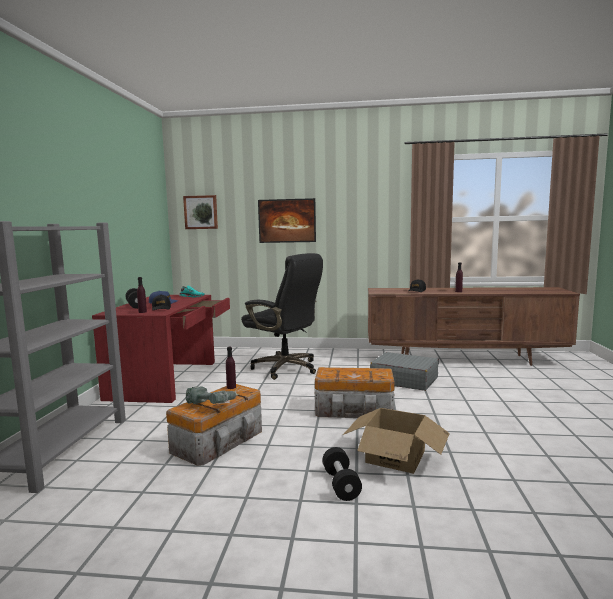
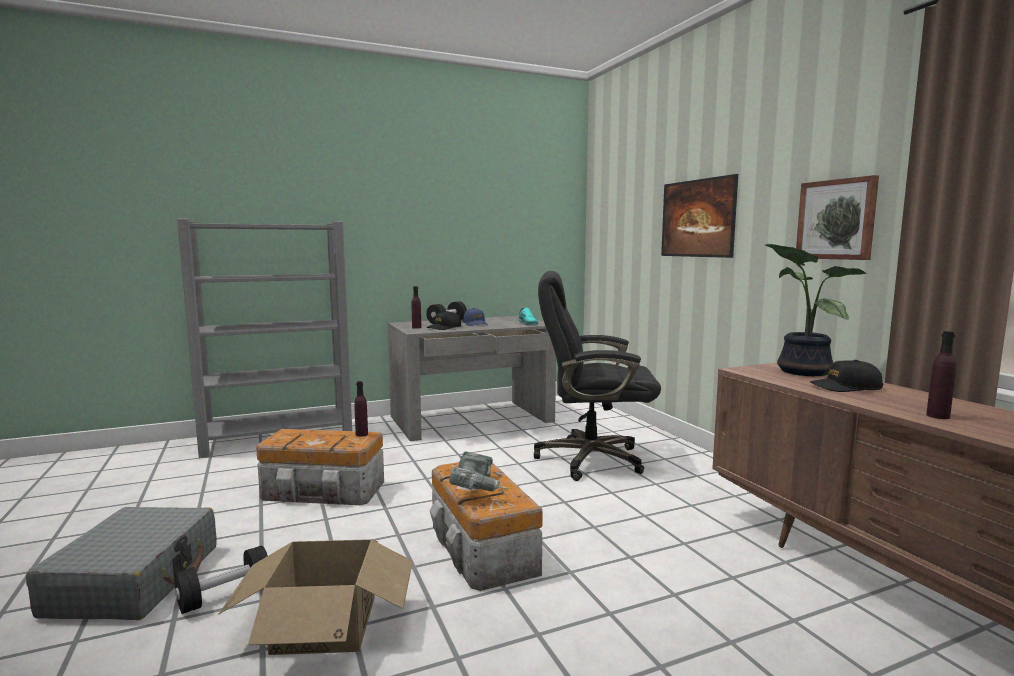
camera: 60 degrees right, 0 degrees up
red desk [92,295,230,403] -> grey desk [387,316,556,441]
picture [183,195,218,229] -> picture moved to [796,175,879,260]
power drill [186,386,239,404] -> power drill moved to [449,452,509,491]
black office chair [241,253,323,380] -> black office chair turned 90 degrees clockwise [534,271,661,481]
grey suitcase [370,352,439,391] -> grey suitcase moved to [26,507,216,620]
none -> potted plant [766,243,867,376]

